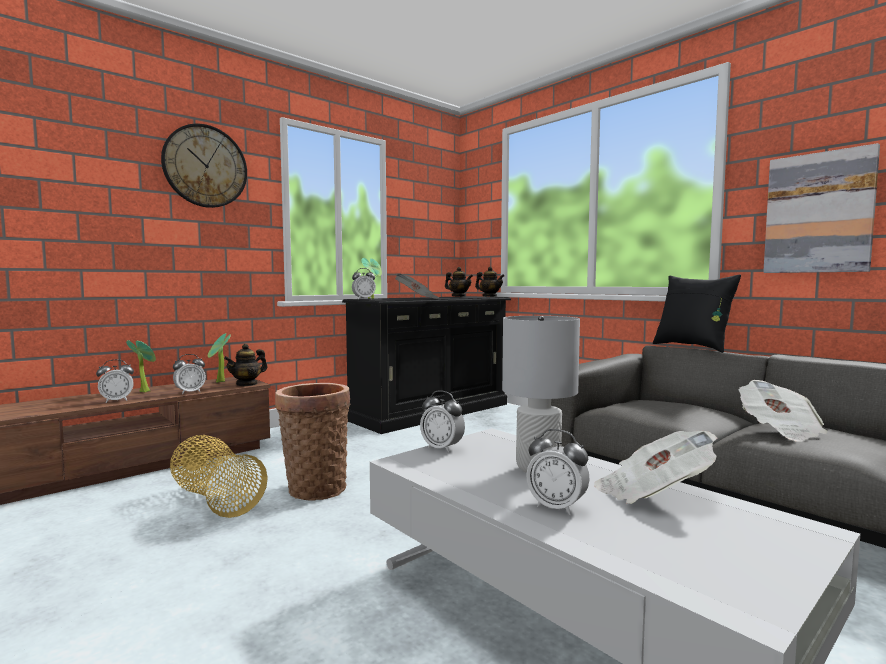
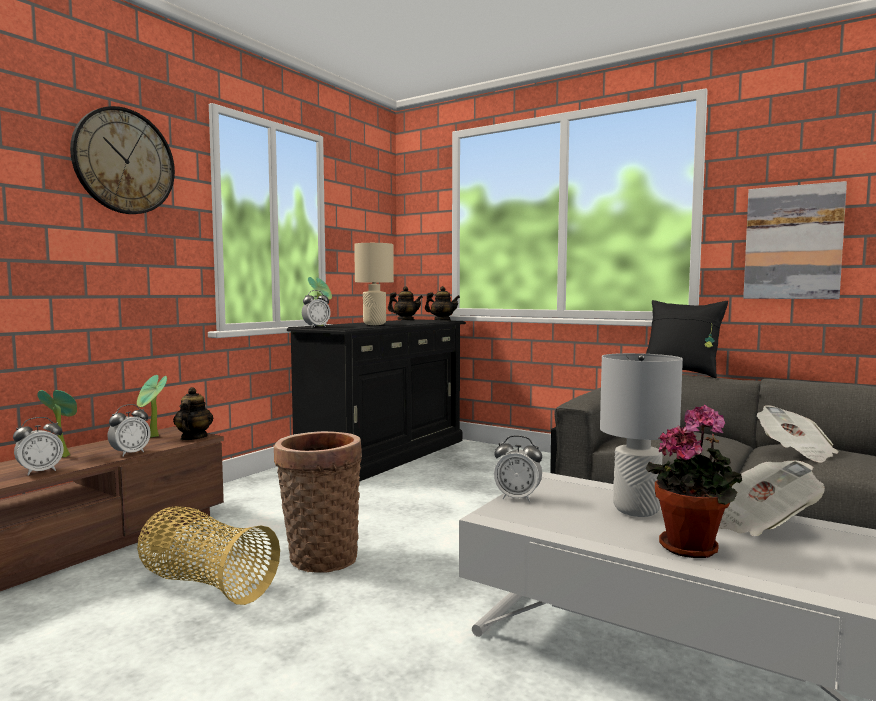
camera: 15 degrees left, 0 degrees up
teapot [224,344,268,386] -> teapot turned 150 degrees clockwise [173,387,213,440]
newspaper [395,273,439,298] -> beige table lamp [354,243,394,325]
alarm clock [526,429,590,515] -> potted plant [646,405,742,558]

